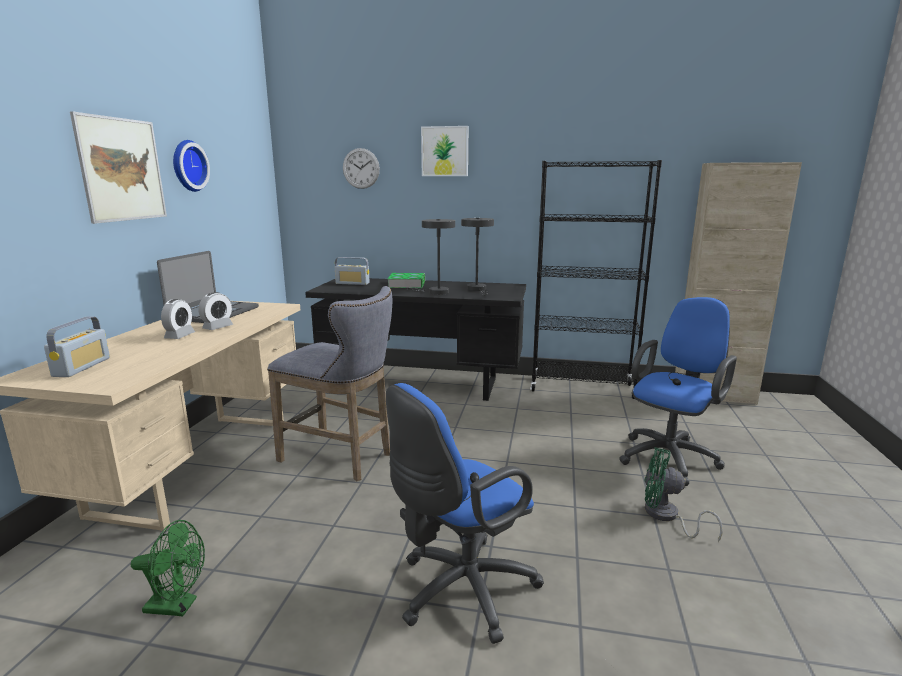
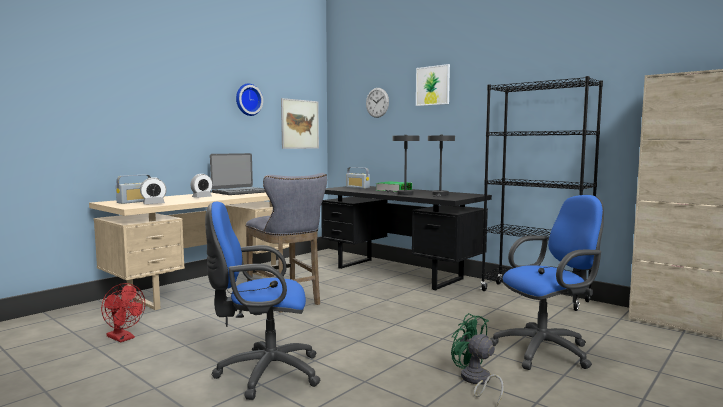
camera: 30 degrees right, 10 degrees down
picture [70,111,167,224] -> picture moved to [281,98,319,149]
green fan [131,520,205,616] -> red fan [101,283,145,343]
alarm clock [198,292,233,330] -> alarm clock moved to [140,177,167,204]

